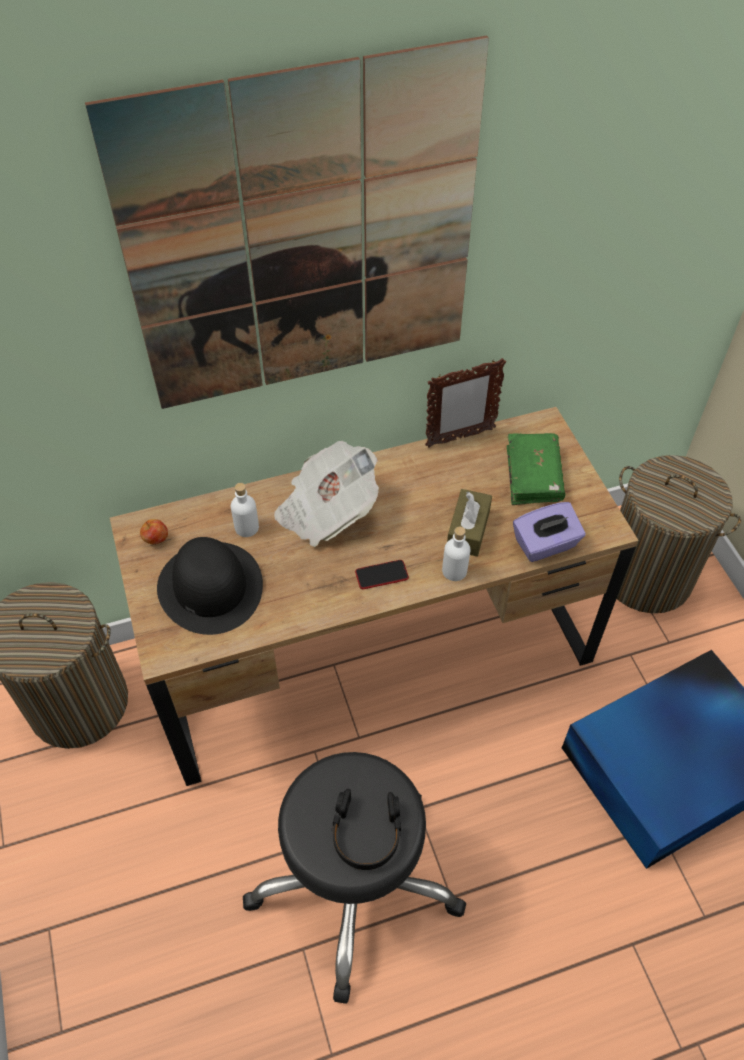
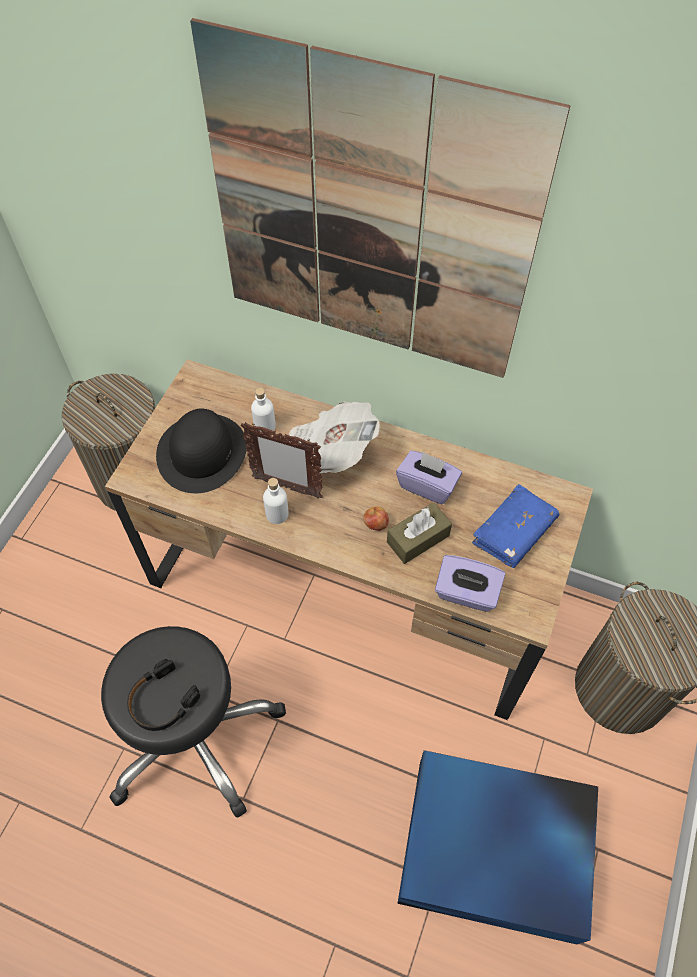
camera: 40 degrees right, 5 degrees up
apple [140,519,168,544] -> apple moved to [363,506,389,531]
phone [355,560,409,589] -> none
picture frame [425,358,506,448] -> picture frame moved to [241,422,323,499]
white bottle [442,527,471,581] -> white bottle moved to [263,478,289,524]
green book [507,433,565,505] -> blue book [472,484,559,568]
none -> purple tissue box [396,450,462,505]

